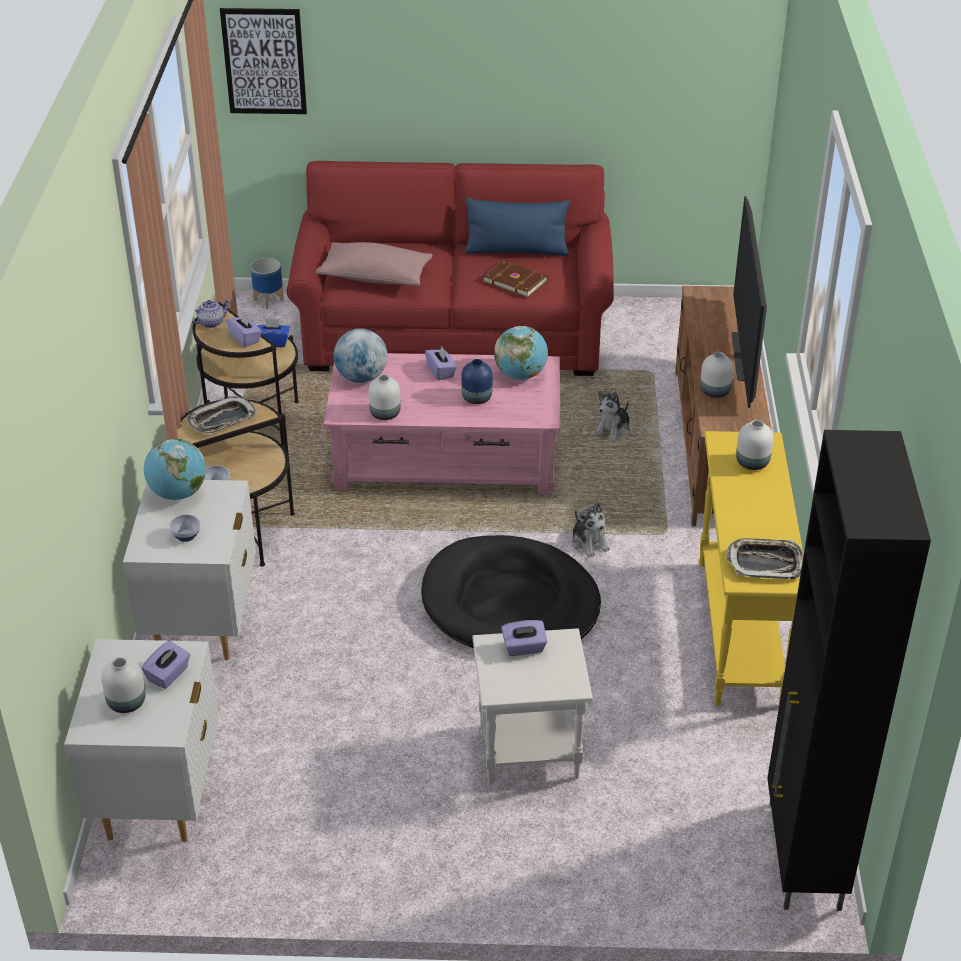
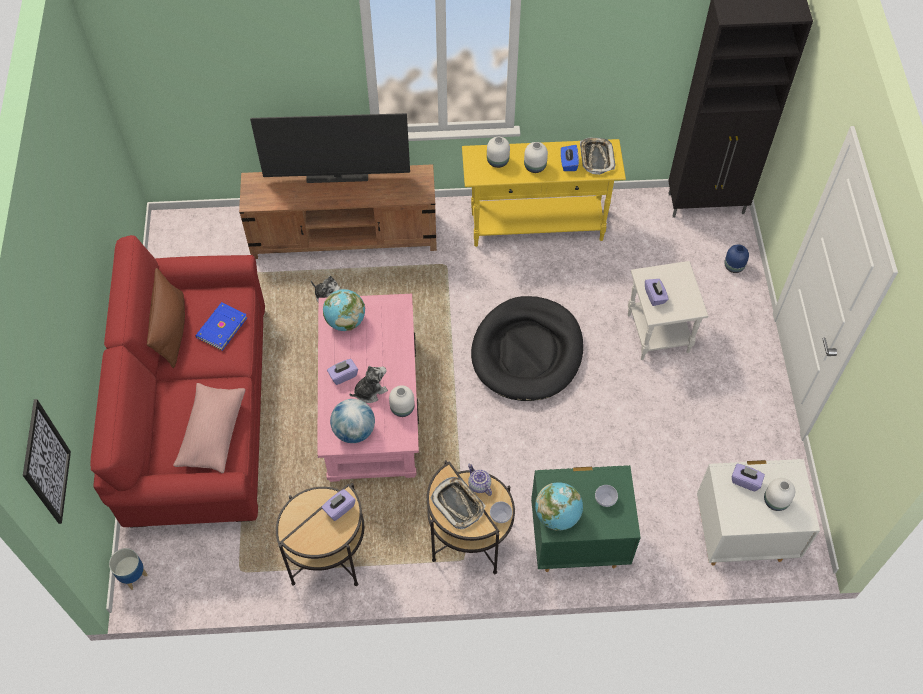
camera: 95 degrees left, 20 degrees up
white nightstand [123,480,256,660] -> green nightstand [531,465,641,572]
teapot [192,300,231,328] -> teapot moved to [468,464,492,496]
blue tissue box [257,318,290,347] -> blue tissue box moved to [561,145,579,171]
blue vase [461,359,493,404] -> blue vase moved to [724,245,749,273]
blue pillow [465,198,570,256] -> brown pillow [147,268,185,368]
brown book [483,260,548,298] -> blue book [195,302,248,351]
plush toy [571,502,610,558] -> plush toy moved to [350,365,388,403]
white vase [700,352,734,398] -> white vase moved to [524,142,548,173]

